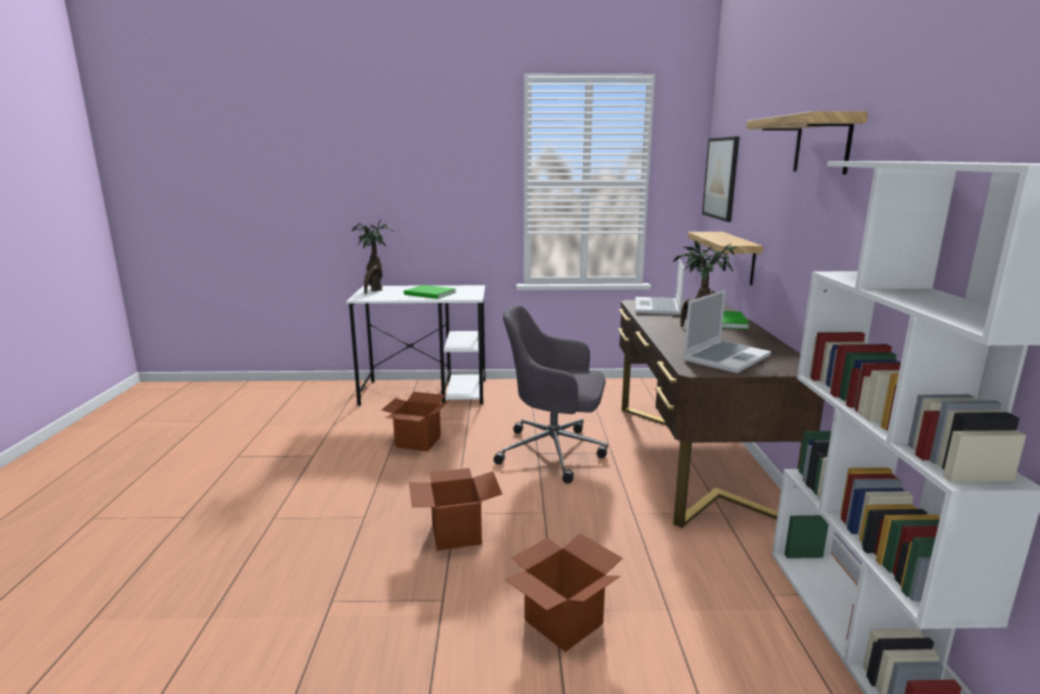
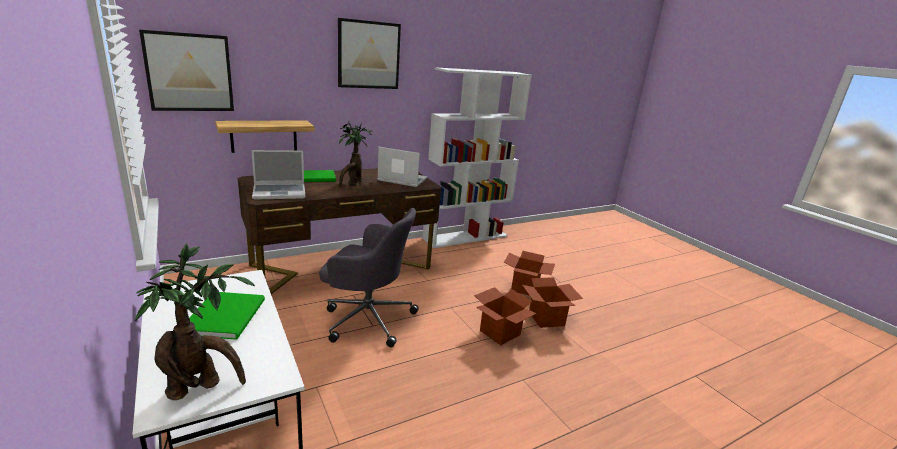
camera: 120 degrees left, 5 degrees up
cardboard box [381,392,450,451] -> cardboard box moved to [522,277,583,328]
grey office chair [493,305,608,484] -> grey office chair turned 60 degrees counterclockwise [319,208,419,347]
shelf [746,111,868,174] -> picture [338,18,401,89]

